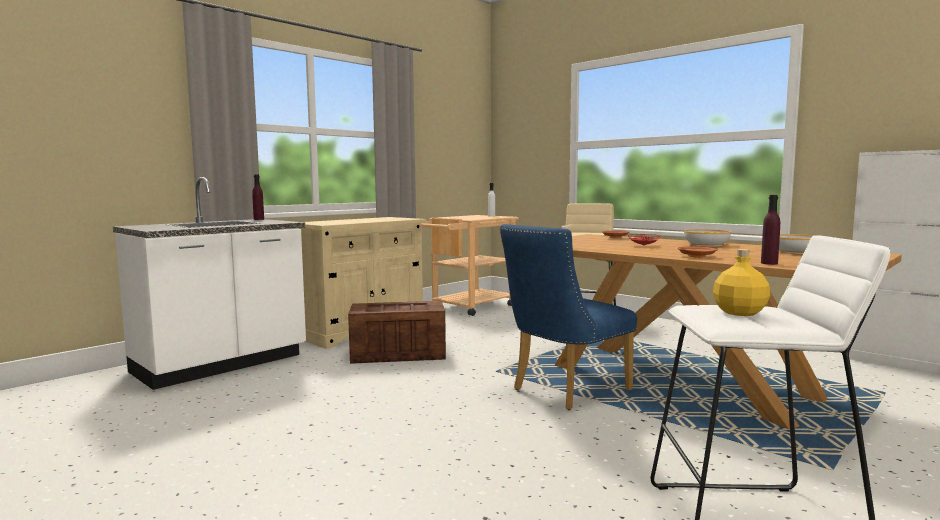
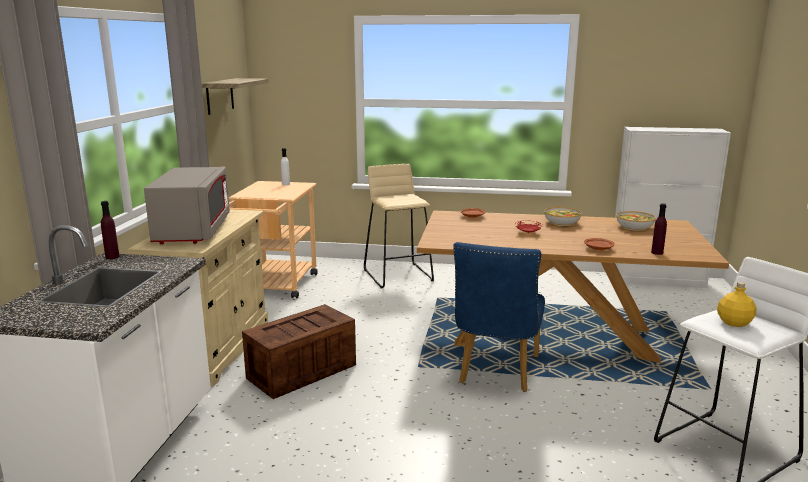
camera: 35 degrees left, 10 degrees up
none -> grey microwave [144,167,230,244]
none -> shelf [202,78,269,115]

